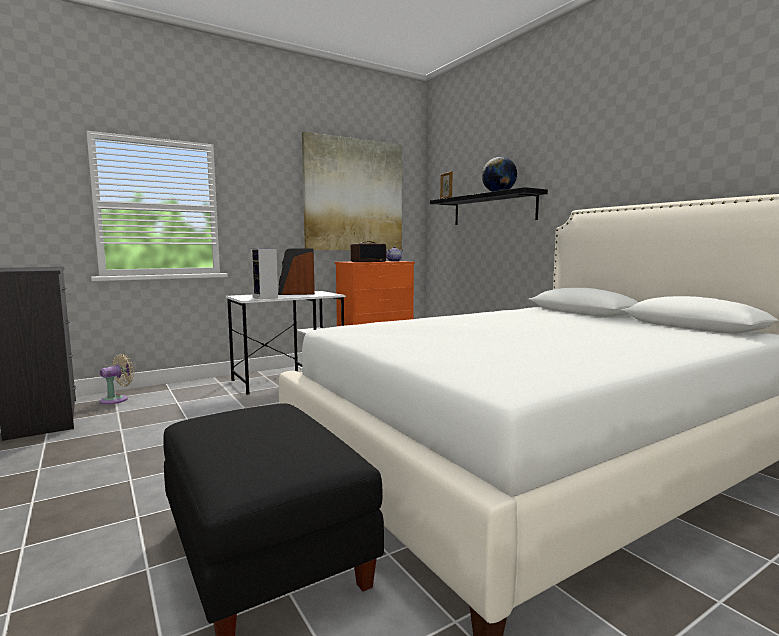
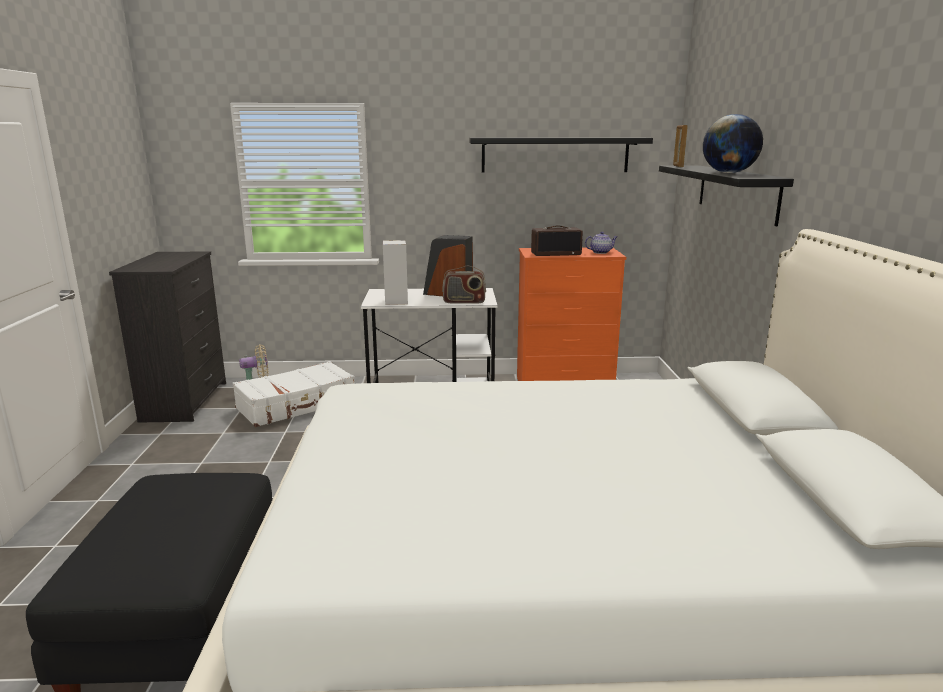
camera: 30 degrees right, 10 degrees up
picture [302,131,402,250] -> black shelf [469,137,653,173]
none -> white suitcase [233,361,355,427]
none -> radio [442,266,486,304]

